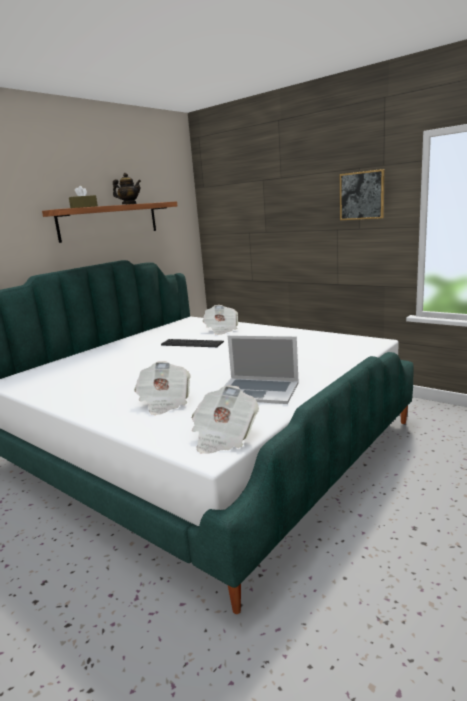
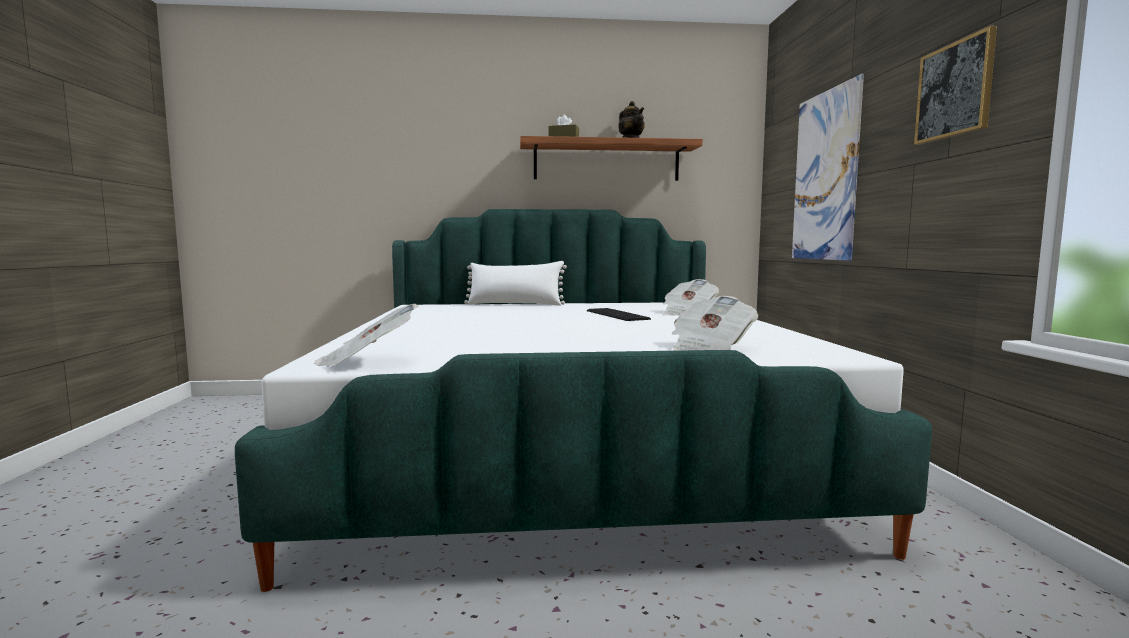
camera: 45 degrees right, 10 degrees down
newspaper [134,361,191,415] -> newspaper moved to [671,296,758,351]
laptop [223,336,299,404] -> none
none -> white pillow [464,261,567,306]
none -> picture [792,74,864,261]

